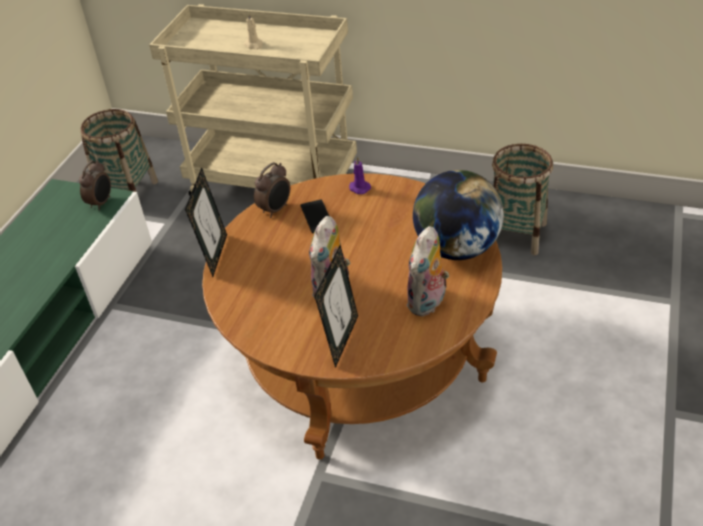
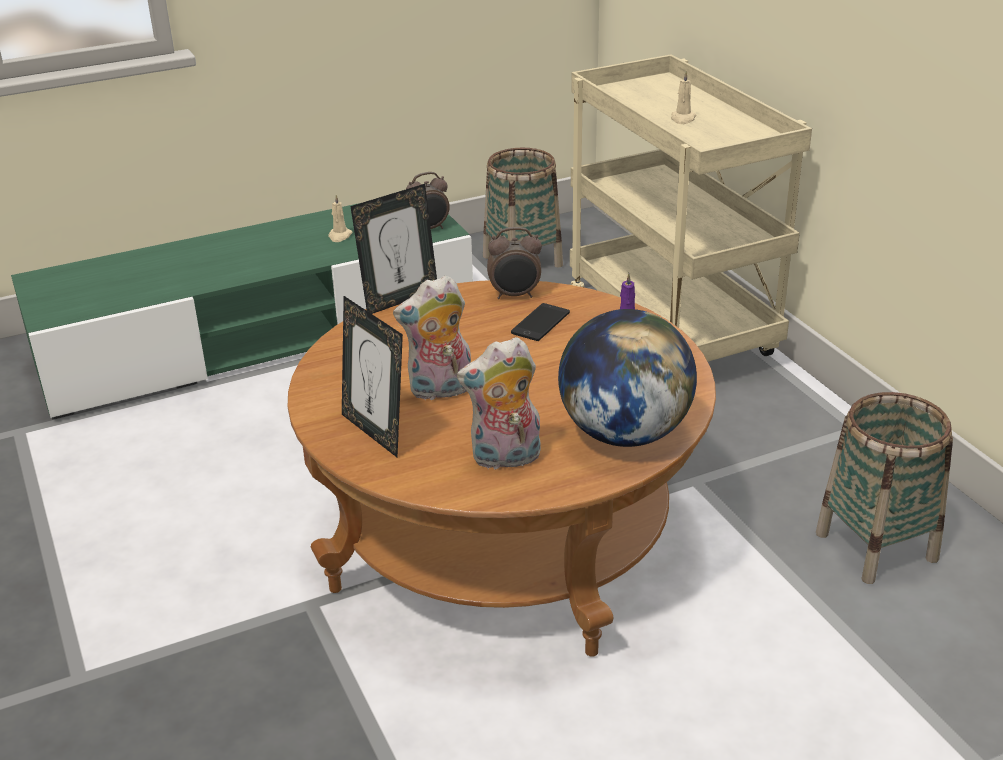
camera: 45 degrees right, 10 degrees down
picture frame [315,245,358,368] -> picture frame turned 75 degrees clockwise [342,296,403,457]
none -> beige candle [328,195,353,242]

